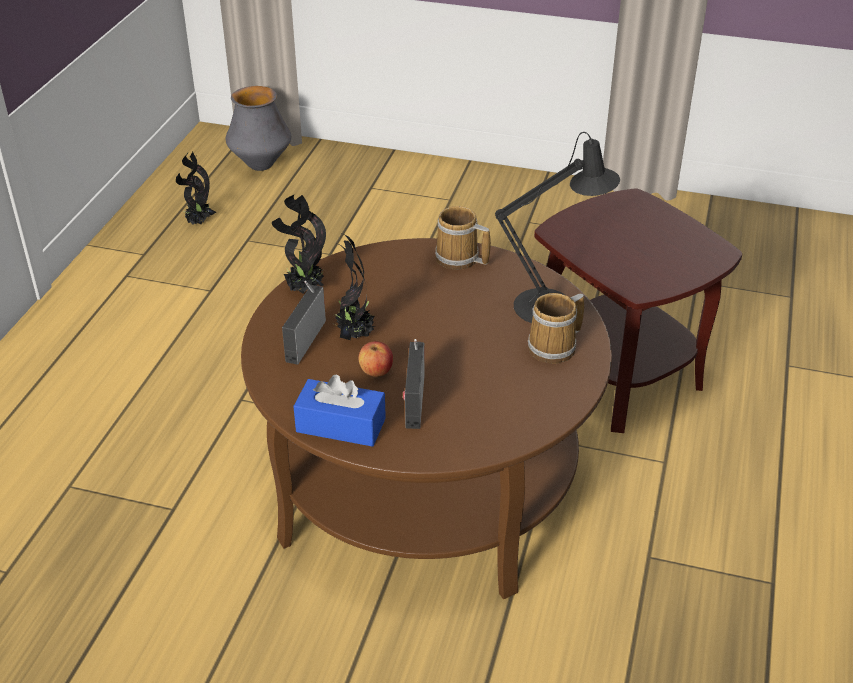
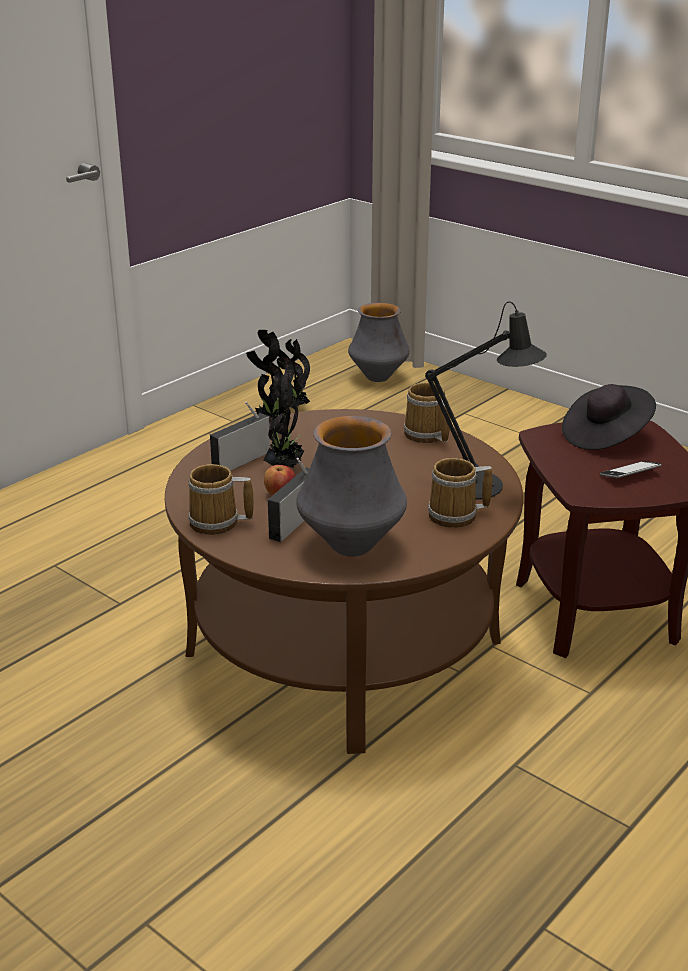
camera: 25 degrees right, 10 degrees down
blue tissue box [293,375,386,447] -> mug [188,464,254,535]
none -> vase [296,416,407,557]
none -> black hat [562,384,656,450]
none -> phone [600,461,661,478]

